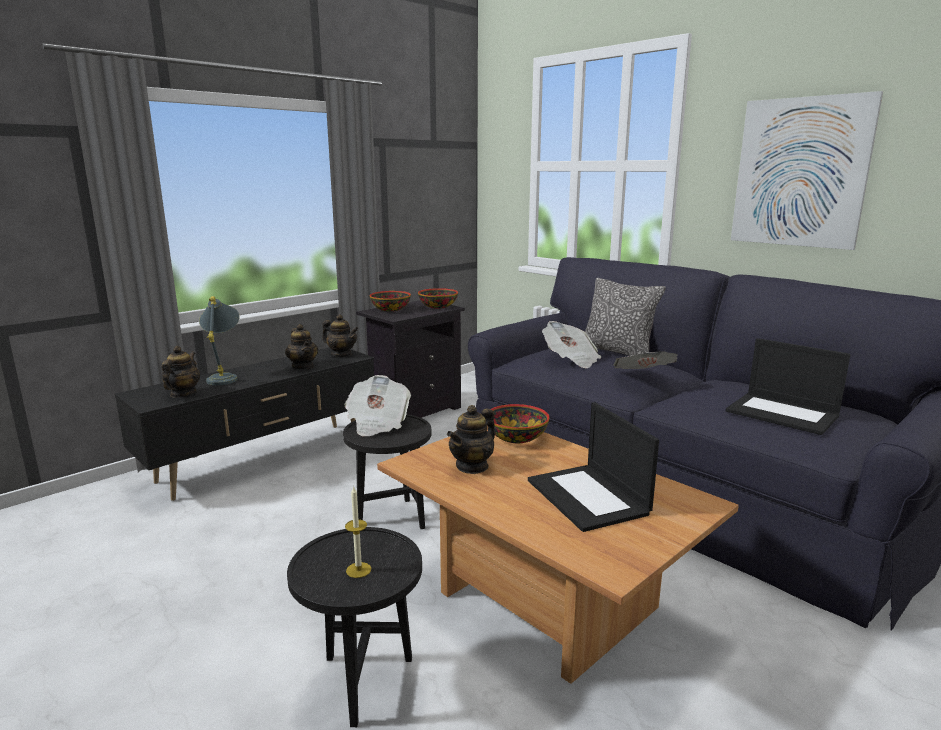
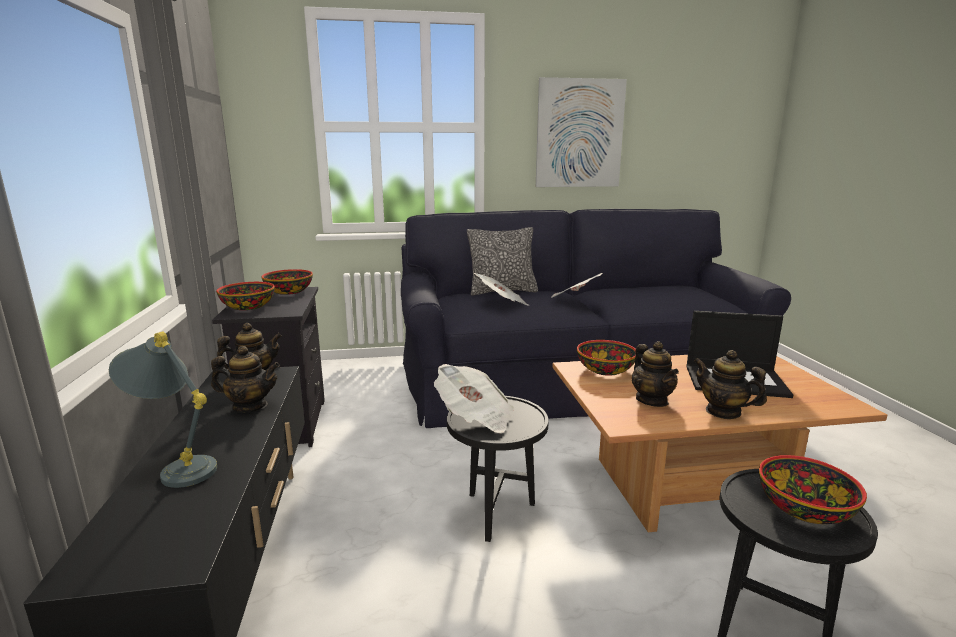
camera: 55 degrees left, 0 degrees up
teapot [162,346,200,398] -> teapot moved to [694,350,767,419]
candle [345,487,371,578] -> bowl [759,455,867,524]
laptop [726,338,851,435] -> none

